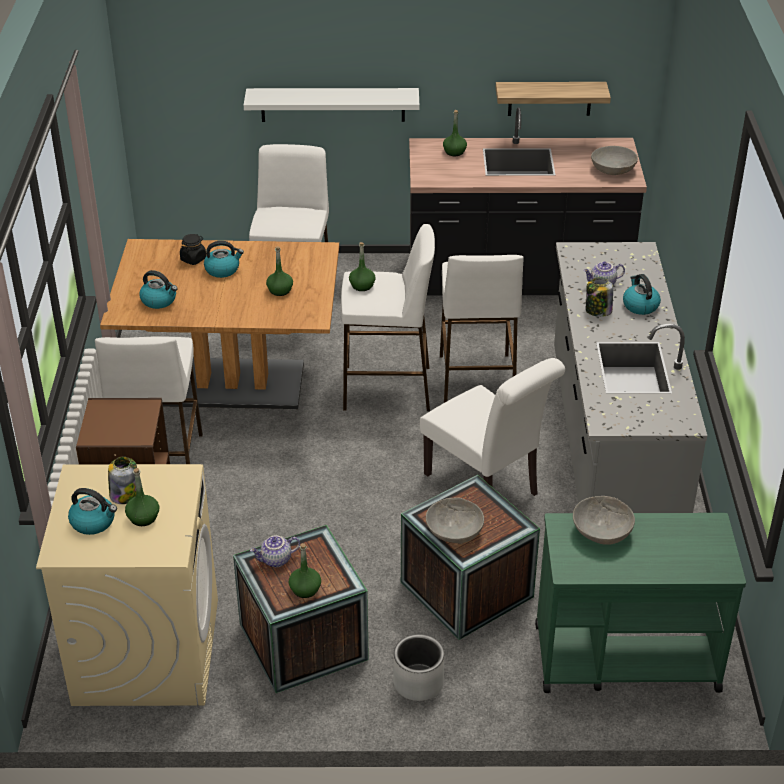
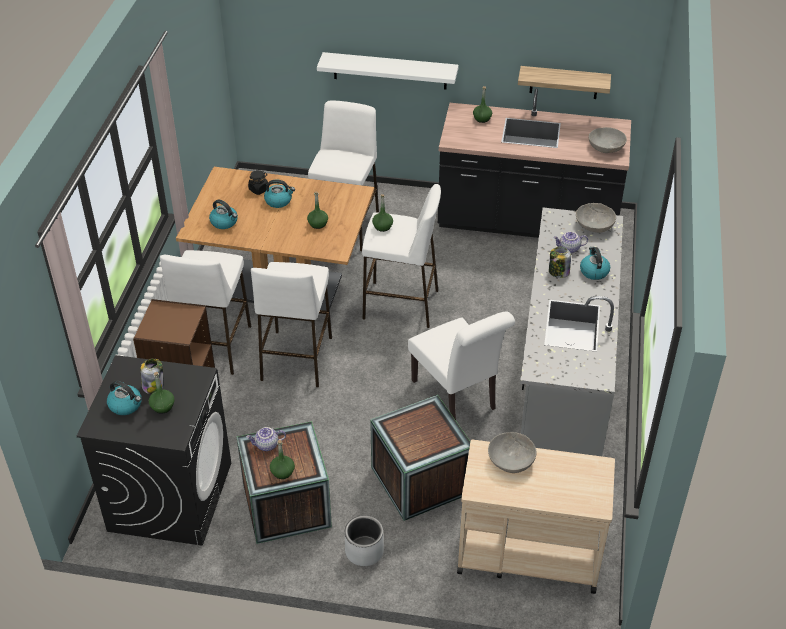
camera: 10 degrees right, 5 degrees up
beige washing machine [36,464,218,706] -> black washing machine [77,355,231,546]
grey bowl [426,498,484,543] -> grey bowl moved to [576,203,616,233]
white stool [440,255,523,403] -> white stool moved to [251,262,332,387]
green cart [535,513,746,693] -> beige cart [457,440,615,594]

